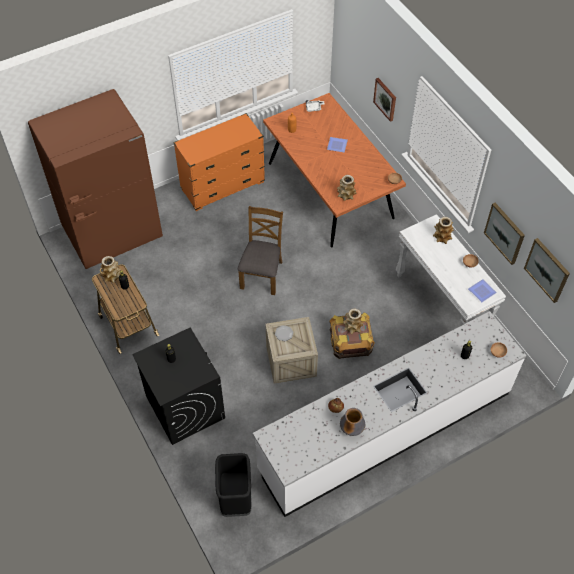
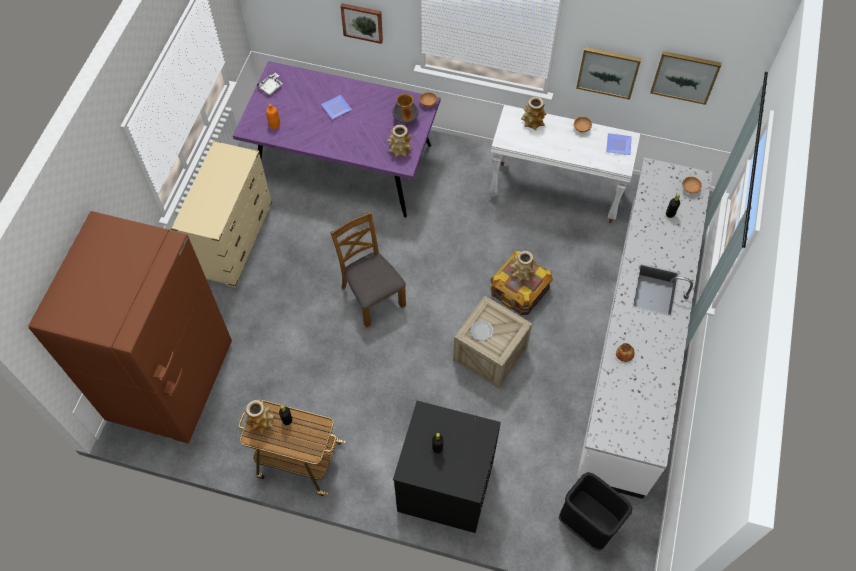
camera: 45 degrees left, 5 degrees up
orange dresser [174,113,265,211] -> beige dresser [171,141,272,288]
orange dining table [263,93,406,248] -> purple dining table [233,61,440,218]
vase [340,408,365,436] -> vase moved to [392,93,418,123]

